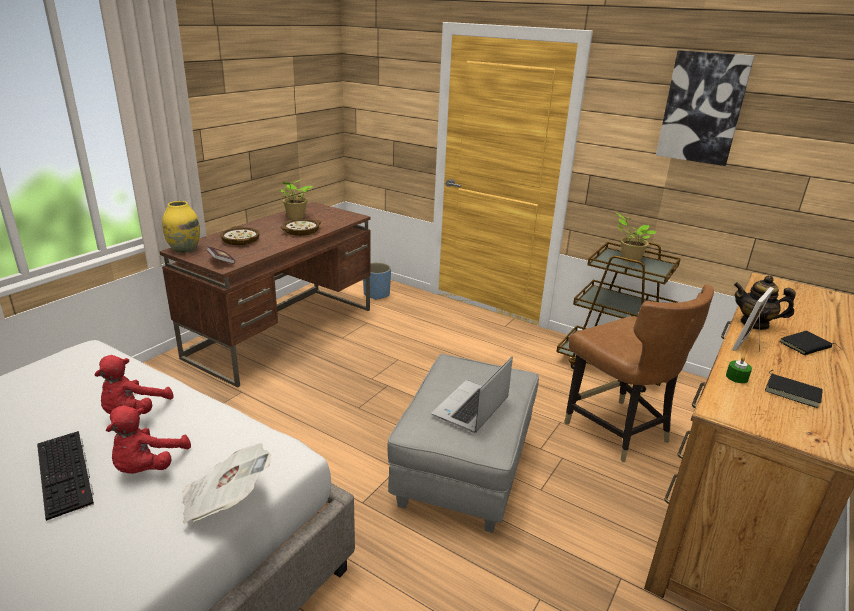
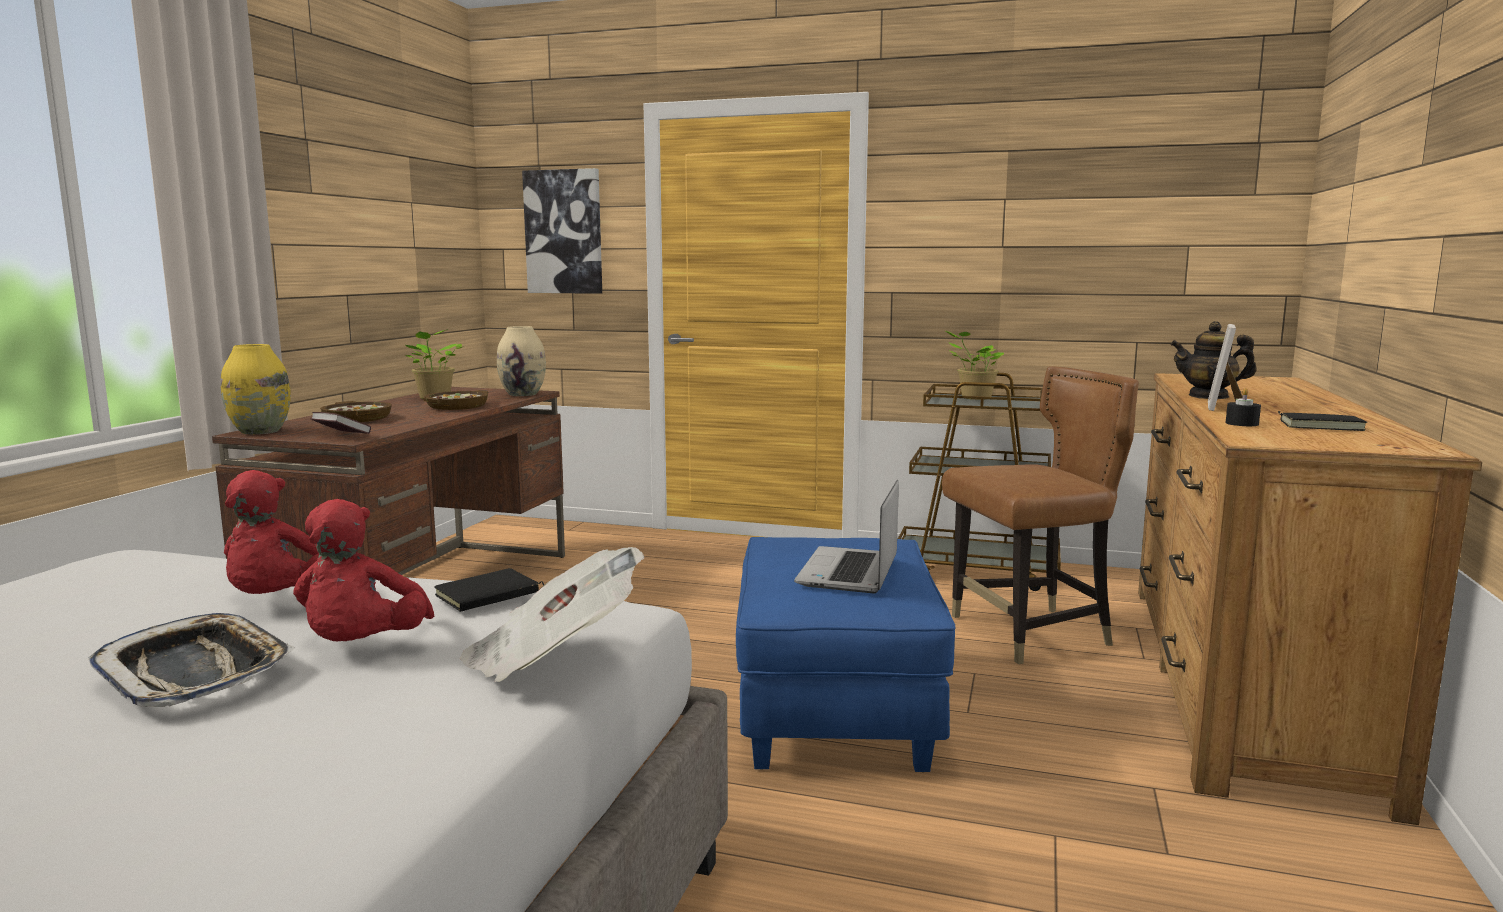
camera: 15 degrees left, 15 degrees down
keyboard [37,431,94,521] -> tray [88,613,295,707]
blue planter [363,262,391,300] -> none
grey ottoman [388,354,539,533] -> blue ottoman [736,537,955,772]
brown chair [564,284,714,462] -> brown chair turned 60 degrees counterclockwise [942,366,1139,664]
picture [656,50,755,166] -> picture moved to [522,168,602,294]
green candle [726,356,752,383] -> black candle [1226,388,1261,426]
black book [779,331,841,355] -> black book moved to [434,568,544,612]
none -> beige vase [497,326,546,396]

